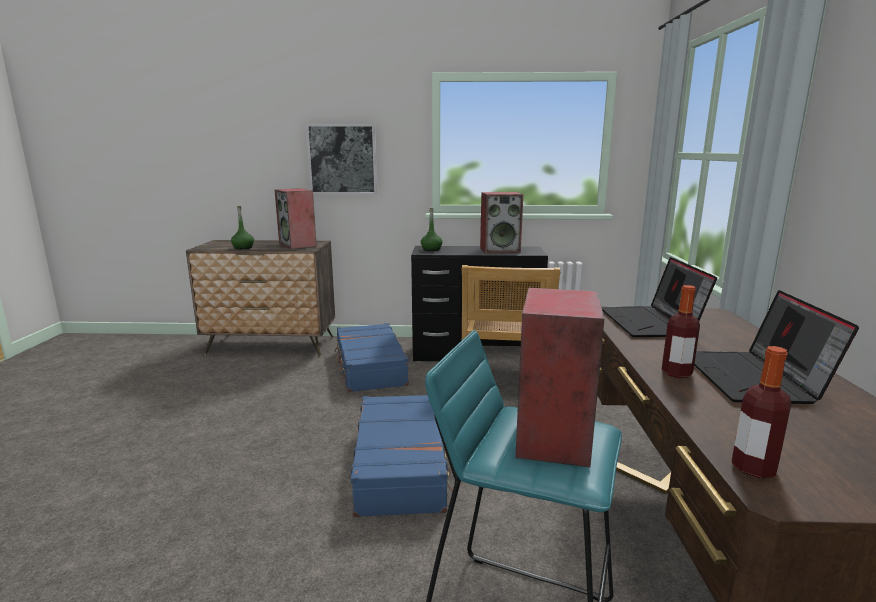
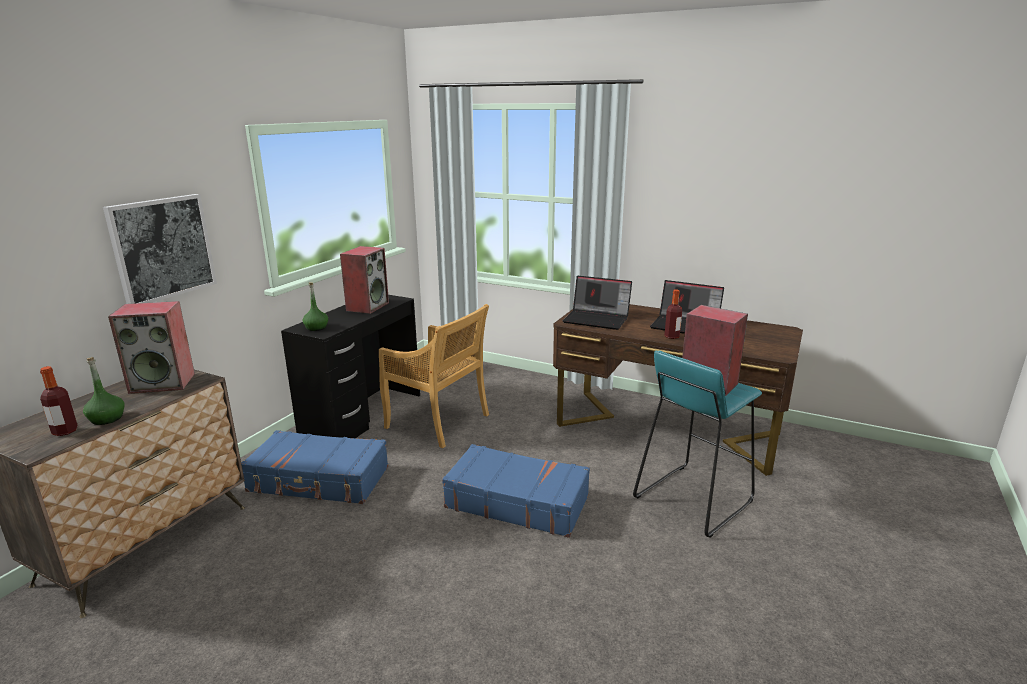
camera: 65 degrees left, 5 degrees up
bottle [731,346,791,478] -> bottle moved to [40,366,78,436]

